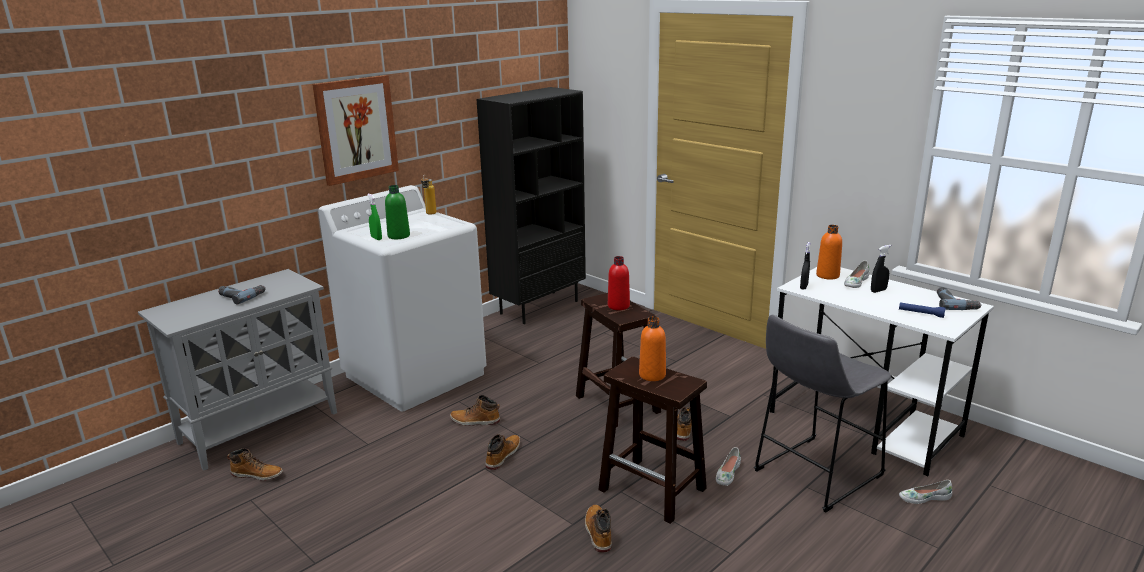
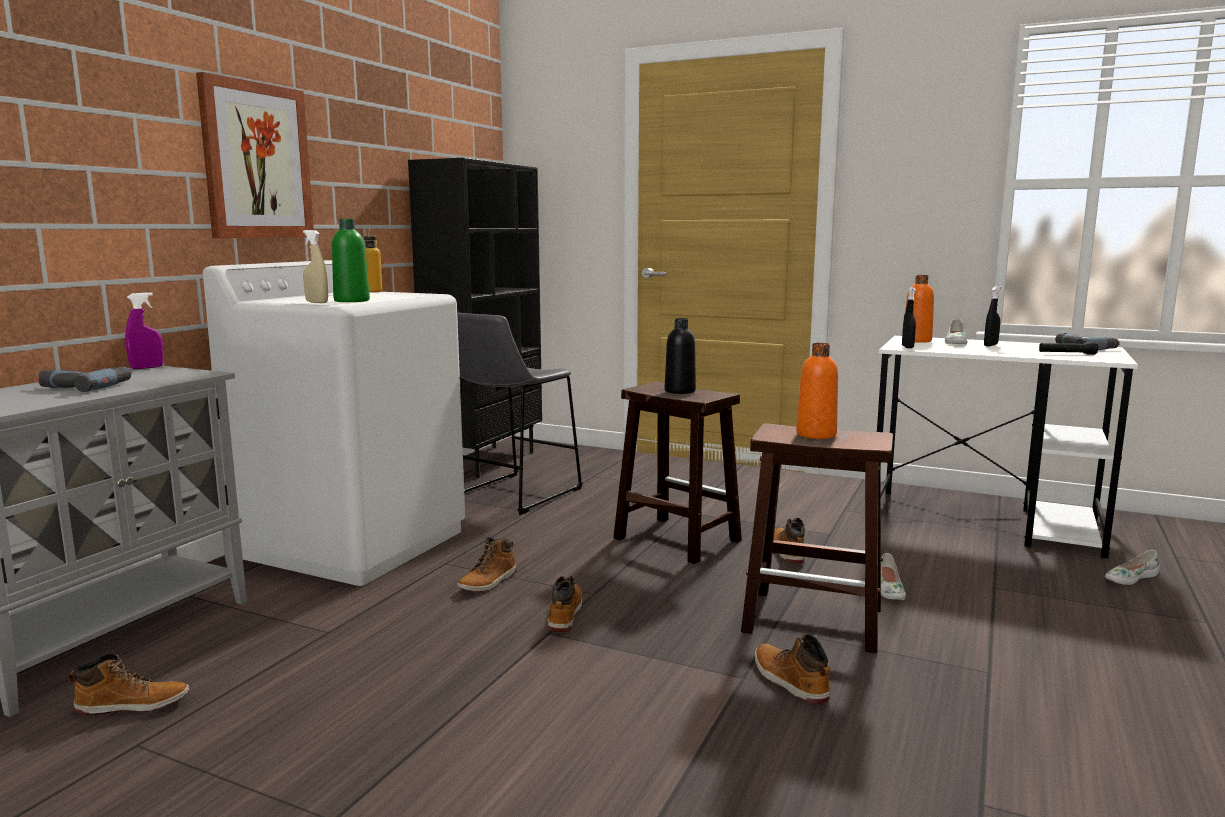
camera: 20 degrees left, 10 degrees down
green spray bottle [367,193,382,240] -> beige spray bottle [303,230,328,303]
boot [450,395,500,426] -> boot turned 45 degrees counterclockwise [457,537,517,592]
red bottle [608,256,630,310] -> black bottle [665,318,696,394]
grey stool [754,315,891,513] -> grey stool moved to [457,312,583,515]
blue flashlight [899,302,945,318] -> black flashlight [1039,342,1098,355]
none -> purple spray bottle [125,292,164,369]

